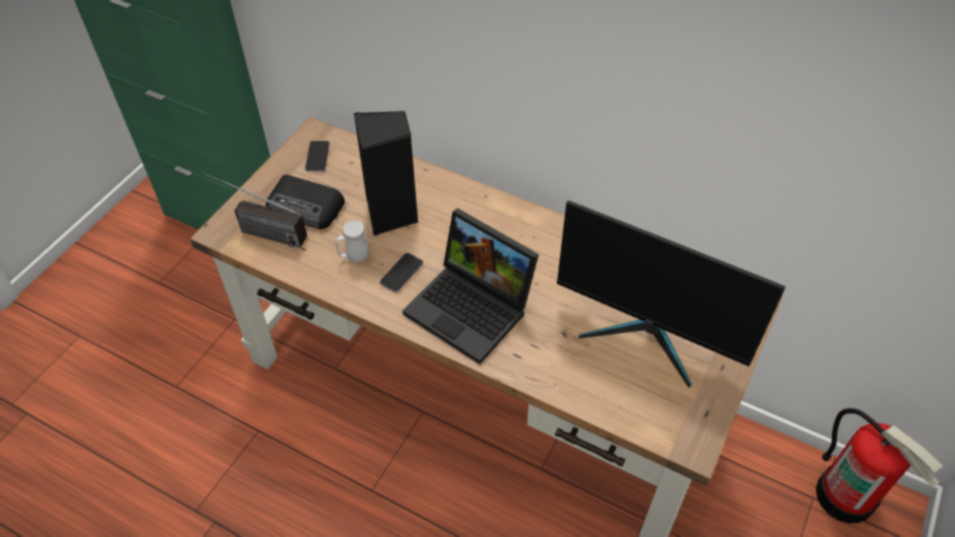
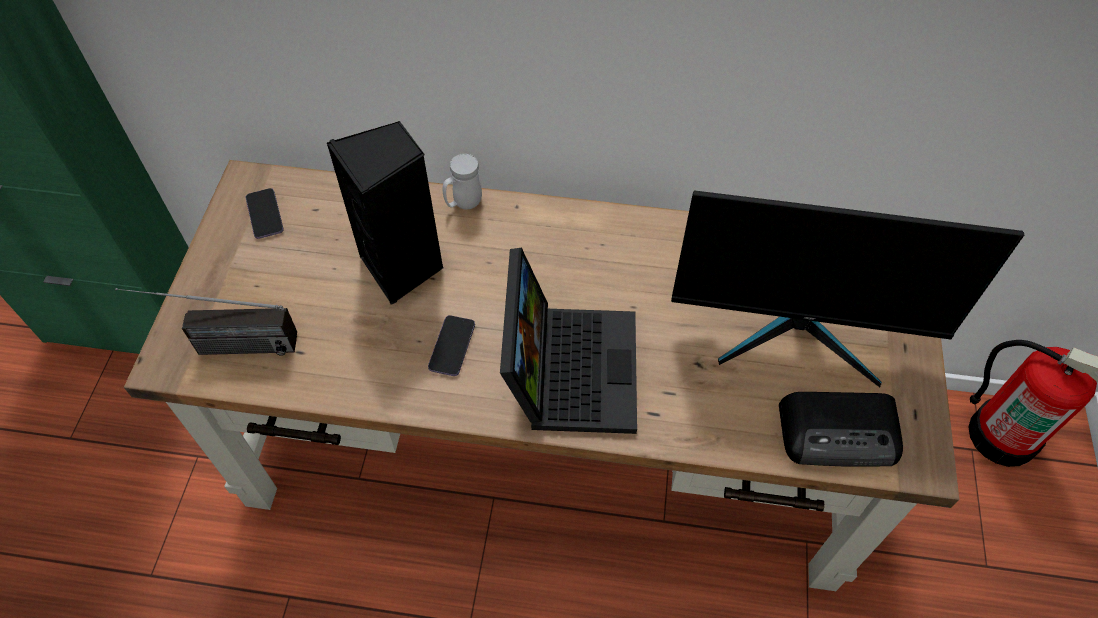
camera: 20 degrees left, 5 degrees up
radio [265,175,345,229] -> radio moved to [779,392,903,467]
white mug [336,221,369,263] -> white mug moved to [442,154,482,210]
laptop [403,208,539,364] -> laptop turned 105 degrees counterclockwise [500,248,637,434]

